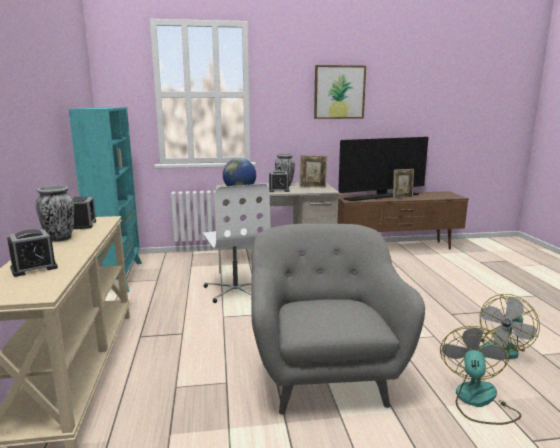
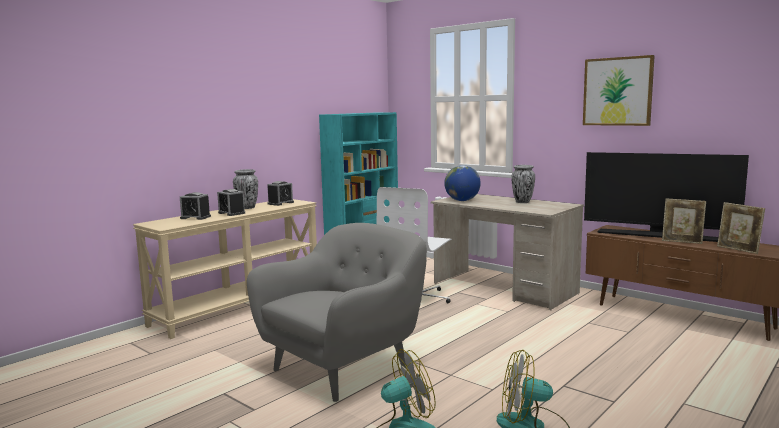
camera: 50 degrees right, 5 degrees down
alarm clock [269,170,290,192] -> alarm clock moved to [217,189,245,216]
picture frame [299,155,327,188] -> picture frame moved to [717,202,765,254]

